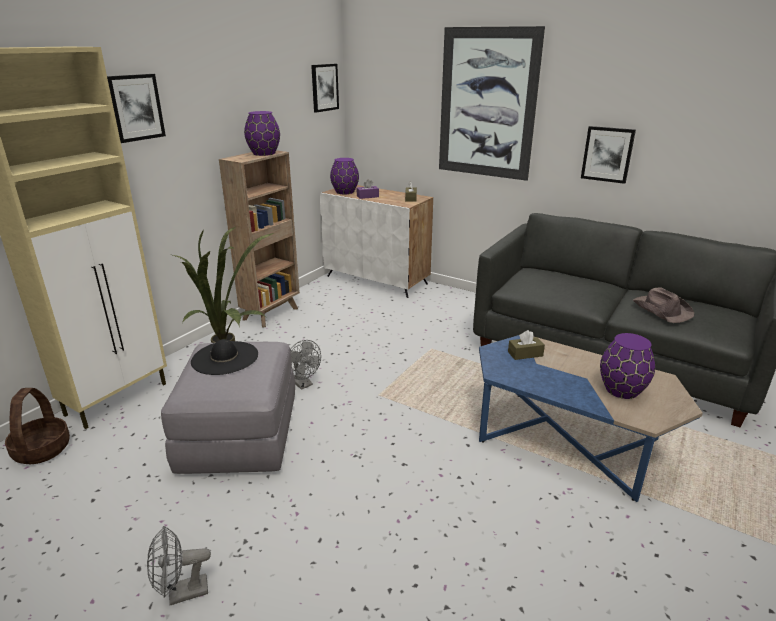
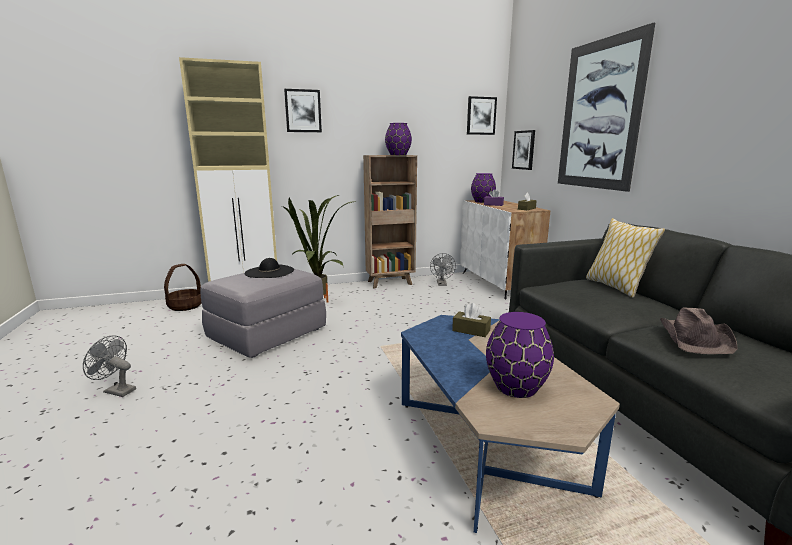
camera: 40 degrees right, 10 degrees down
grey fan [290,340,321,390] -> grey fan moved to [430,253,456,286]
picture [581,126,636,184] -> picture moved to [512,130,535,170]
none -> pillow [586,218,665,298]

